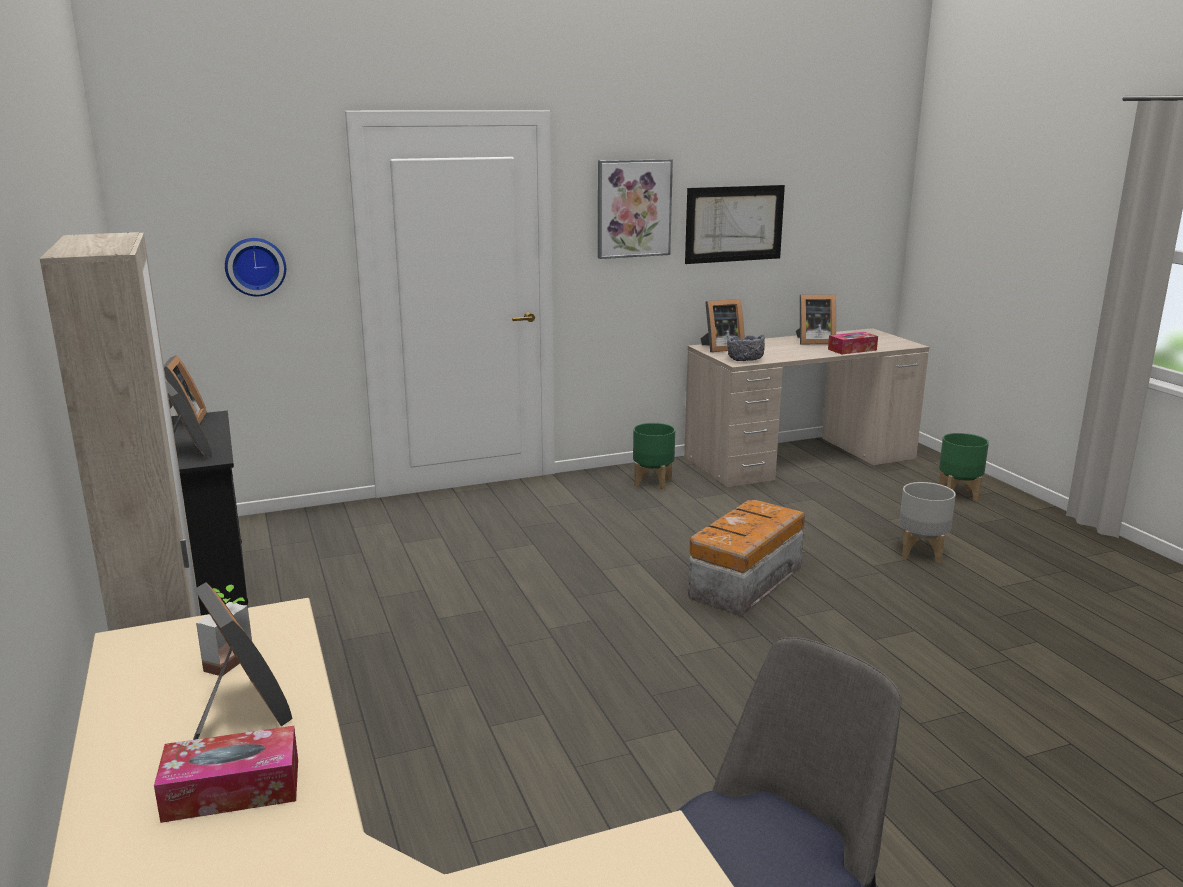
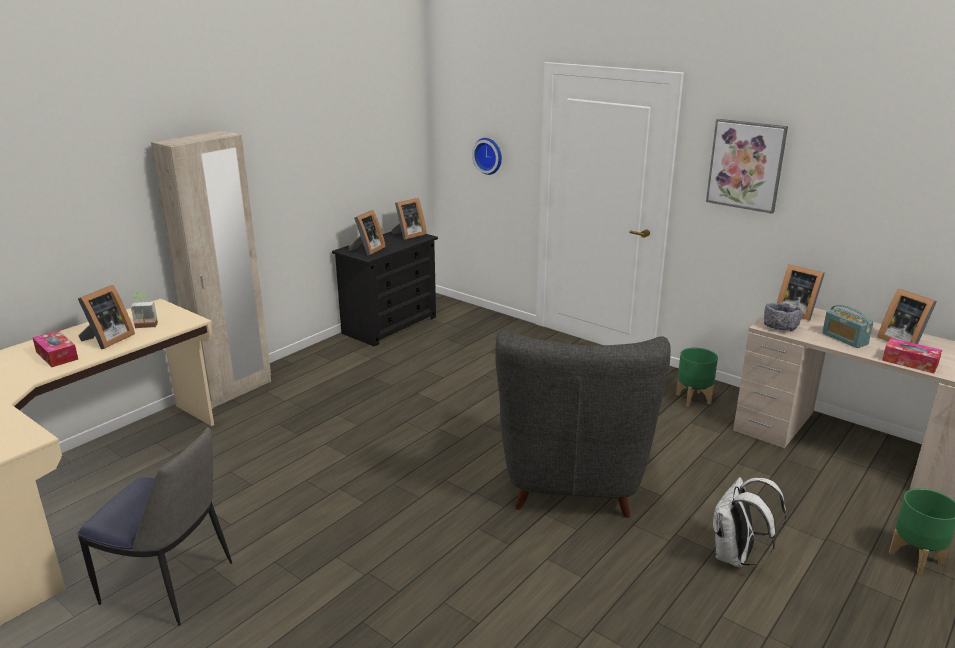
camera: 60 degrees right, 5 degrees up
picture [685,185,785,264] -> none
storage box [688,500,805,616] -> grey armchair [495,329,671,518]
grey planter [899,482,956,564] -> white backpack [713,477,786,568]
none -> radio [822,305,873,348]

